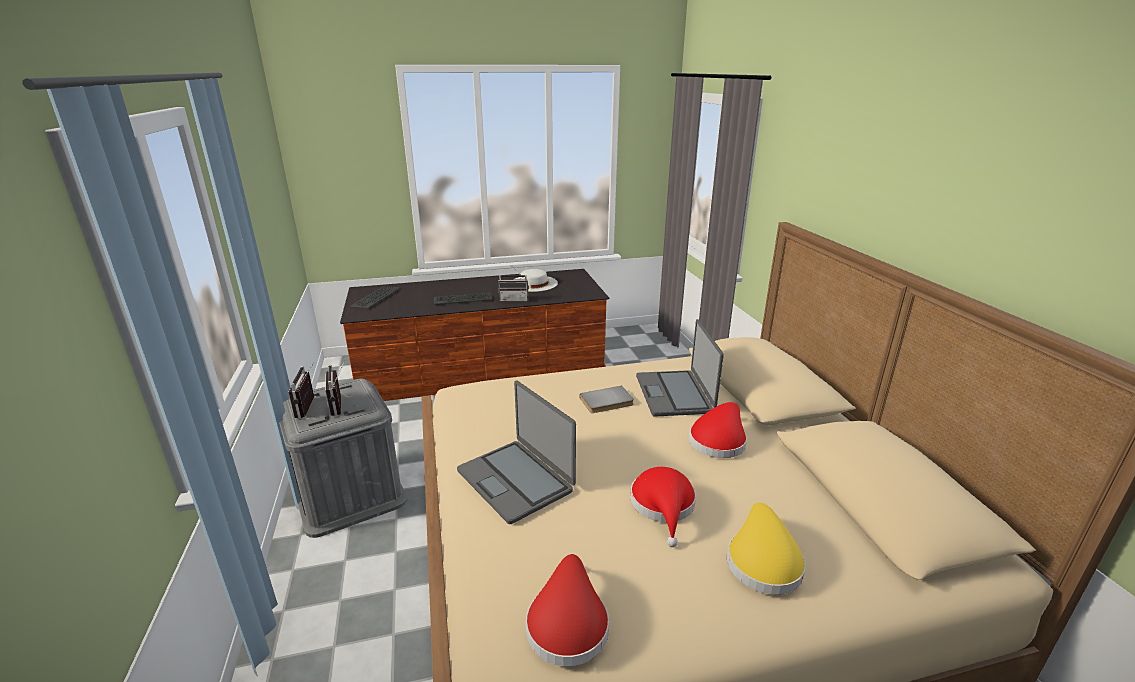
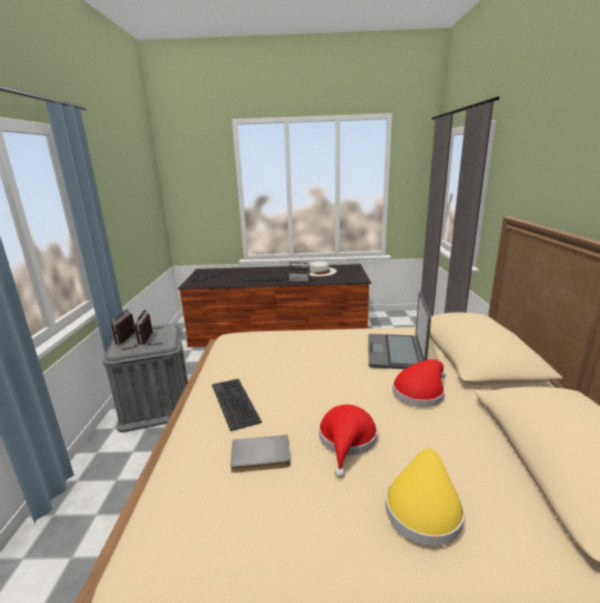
camera: 15 degrees right, 5 degrees down
laptop [457,380,576,524] -> keyboard [212,379,262,431]
red hat [526,554,609,666] -> none
grey book [580,386,634,413] -> grey book moved to [230,435,290,473]

